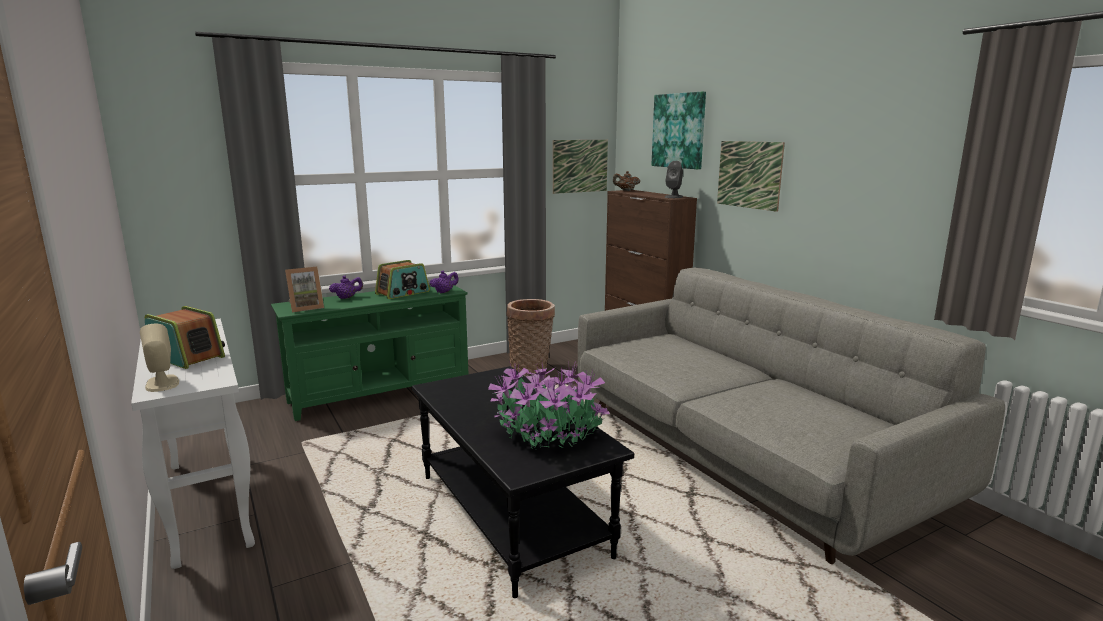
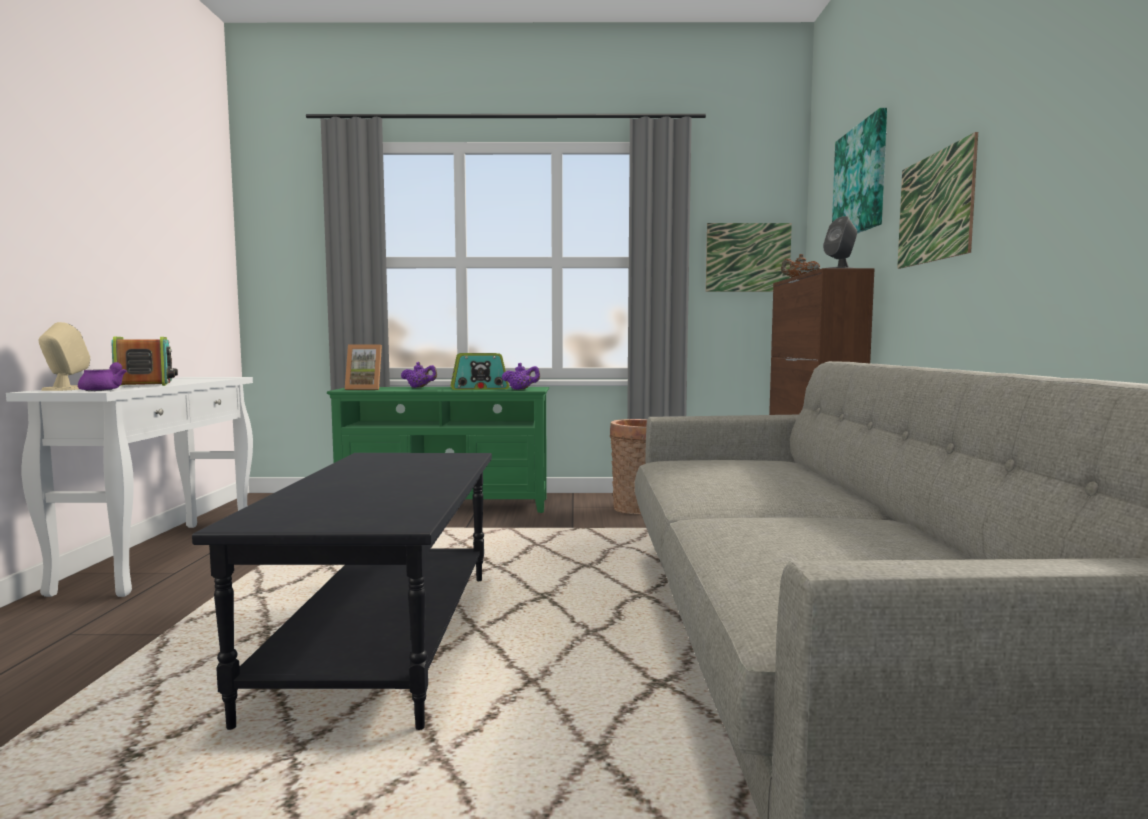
camera: 30 degrees right, 10 degrees down
potted plant [488,363,609,451] -> none
none -> purple teapot [78,362,127,391]

